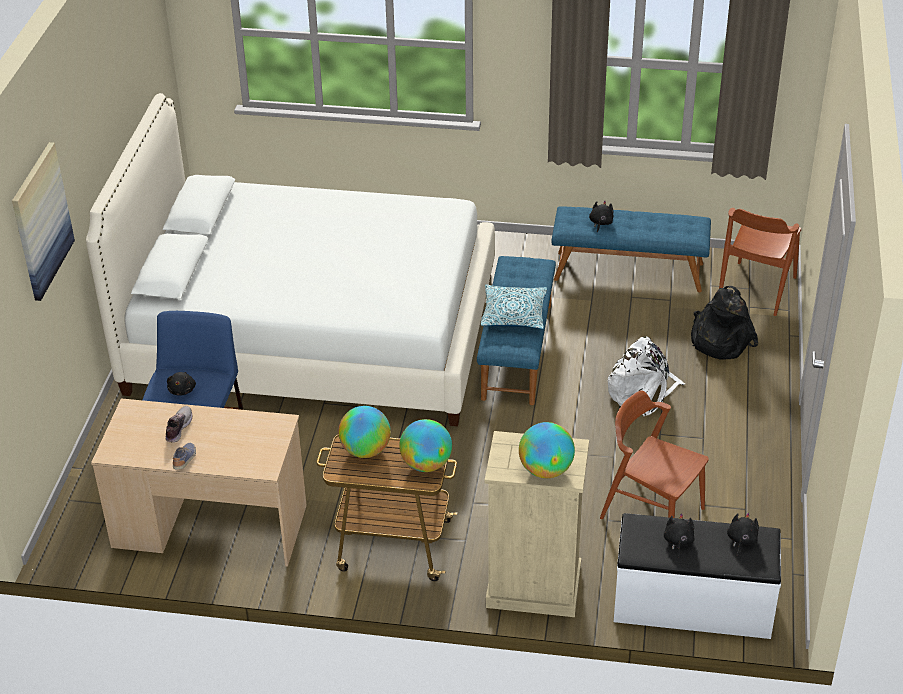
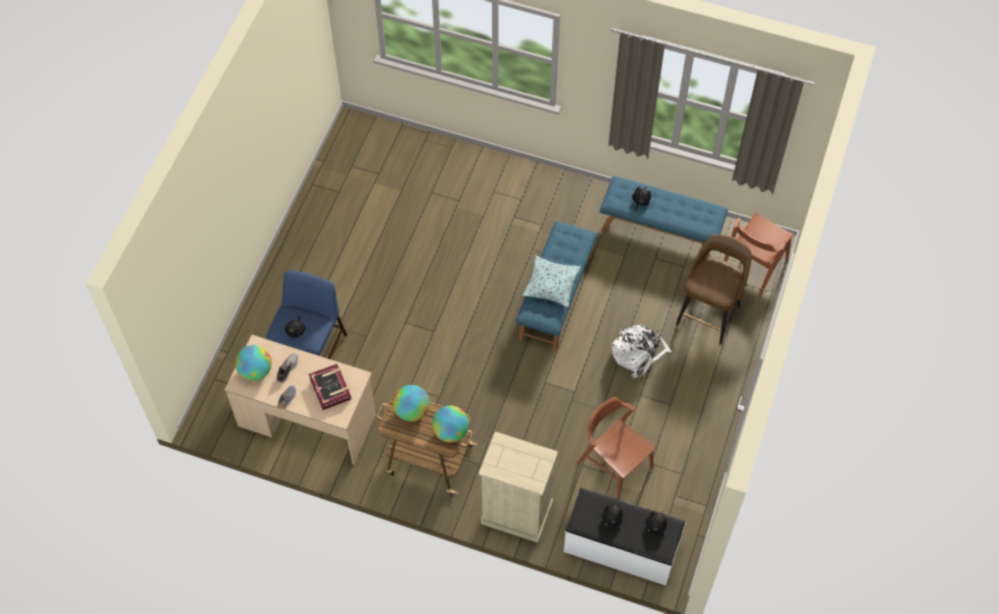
camera: 10 degrees right, 20 degrees up
picture [12,142,75,301] -> none
white bed [86,93,495,426] -> none
globe [519,422,575,478] -> globe moved to [235,345,272,381]
black backpack [691,286,758,360] -> brown stool [676,234,752,345]
none -> book [309,364,351,410]

